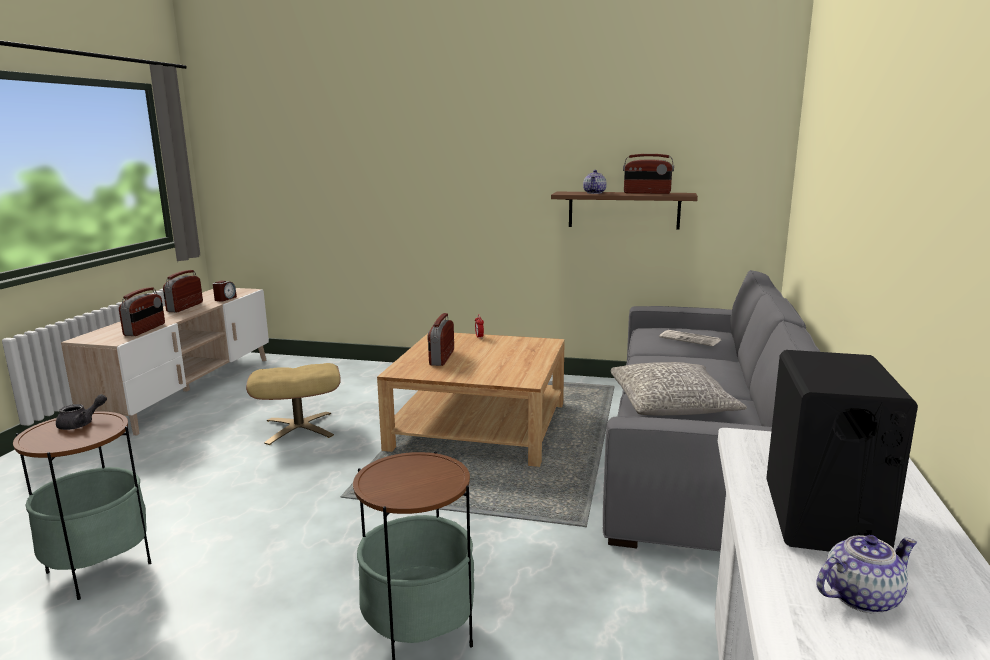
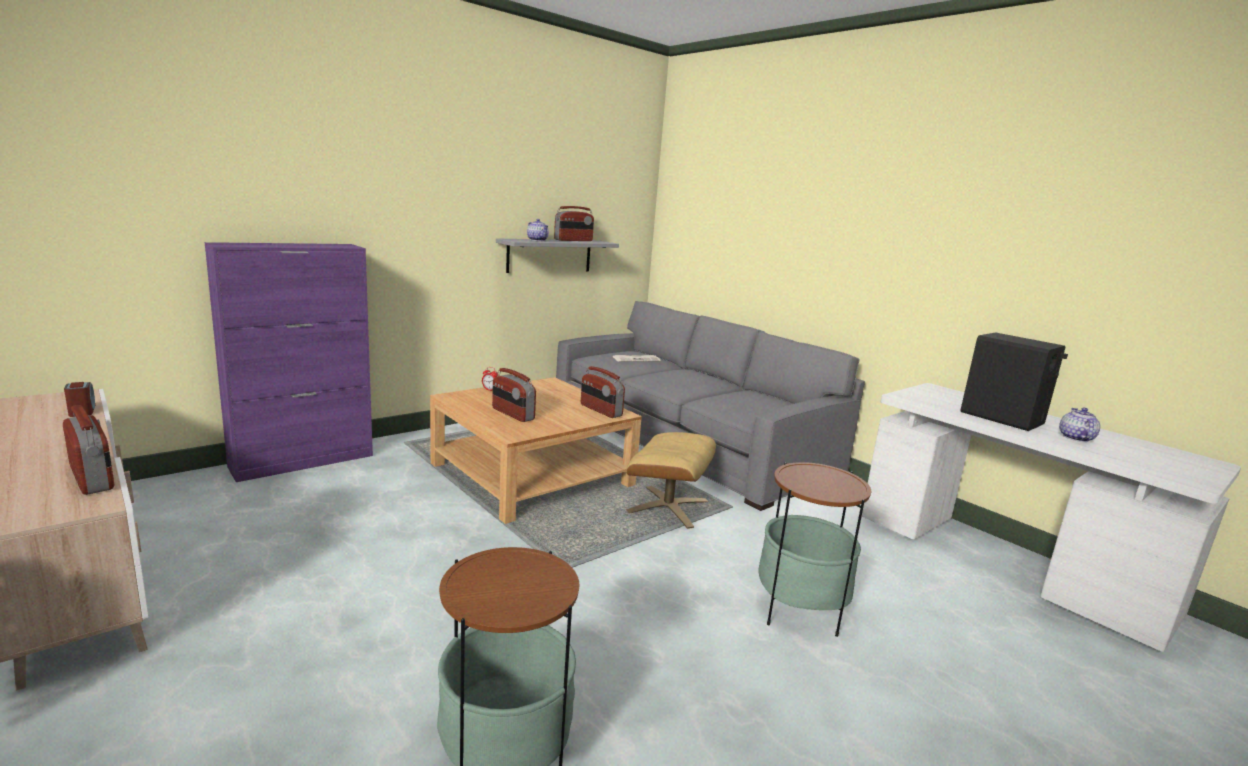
camera: 55 degrees left, 0 degrees up
grey teapot [56,394,107,430] -> none
radio [163,270,203,312] -> radio moved to [581,366,625,418]
beige ottoman [246,363,341,445] -> beige ottoman moved to [626,432,716,529]
brown shelf [551,192,698,229] -> grey shelf [496,238,619,273]
grey pillow [611,362,747,416] -> none
none -> purple cabinet [204,242,373,482]

